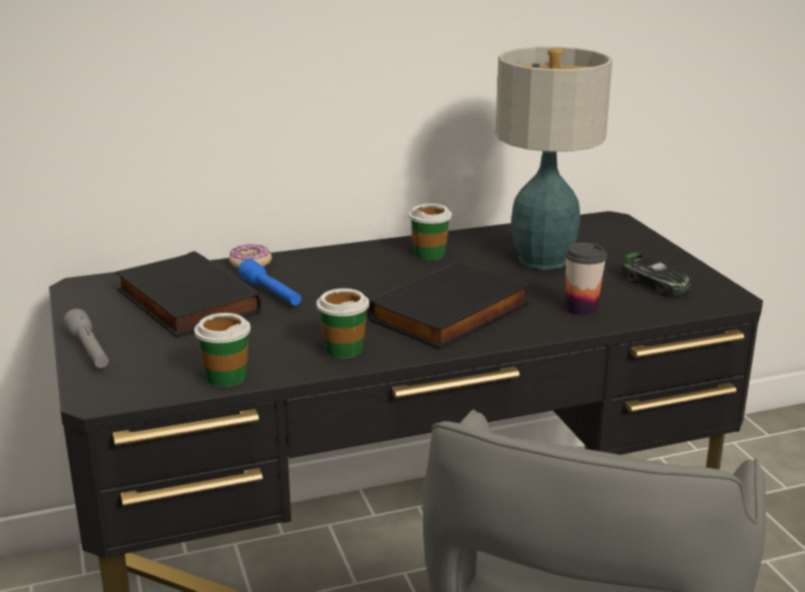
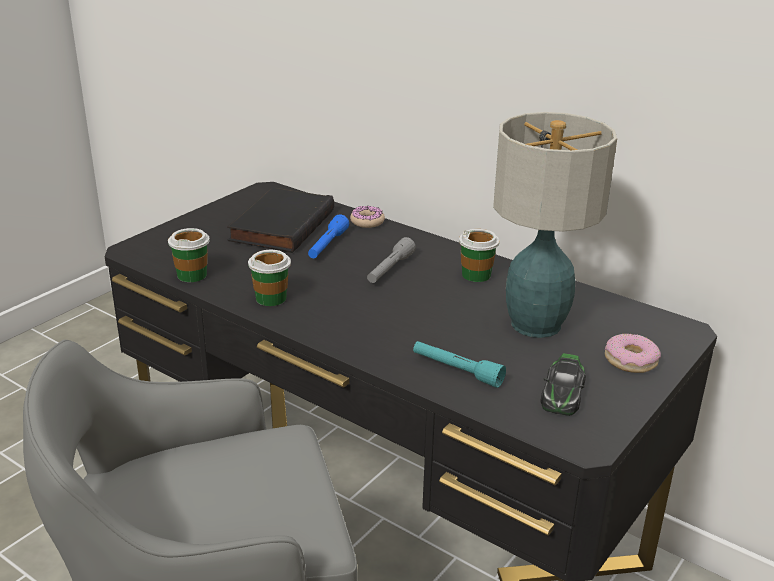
camera: 55 degrees right, 5 degrees up
grey flashlight [63,309,109,368] -> grey flashlight moved to [367,237,416,283]
black book [368,260,530,349] -> none
cup [565,242,607,316] -> turquoise flashlight [413,341,506,388]
none -> donut [605,334,661,373]

